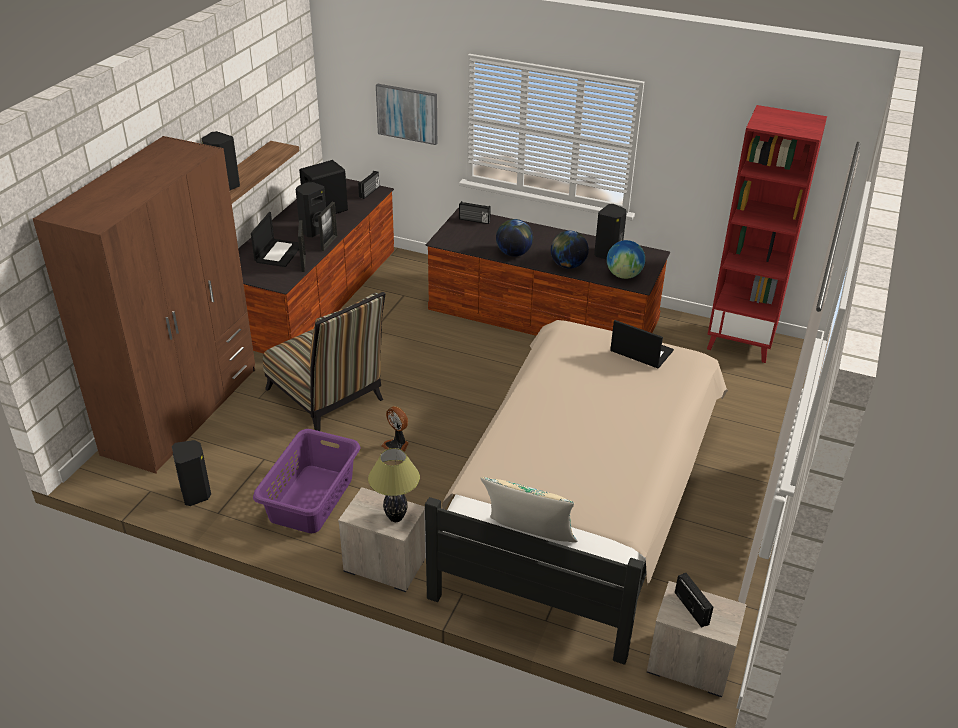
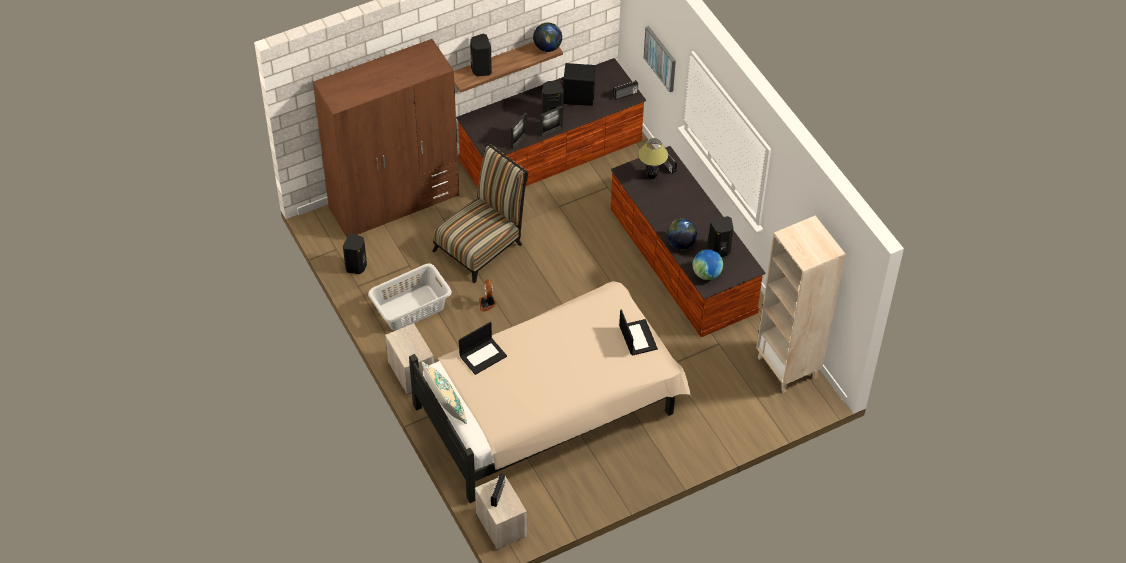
camera: 40 degrees right, 15 degrees up
laptop [251,212,299,267] -> laptop moved to [459,322,507,375]
purple laundry basket [253,429,360,533] -> grey laundry basket [368,264,452,331]
chair [263,292,386,431] -> chair turned 135 degrees counterclockwise [433,142,529,283]
table lamp [368,448,420,522] -> table lamp moved to [638,138,668,179]
globe [496,219,533,257] -> globe moved to [533,23,562,52]
red bookcase [707,105,827,363] -> beige bookcase [756,216,845,393]

